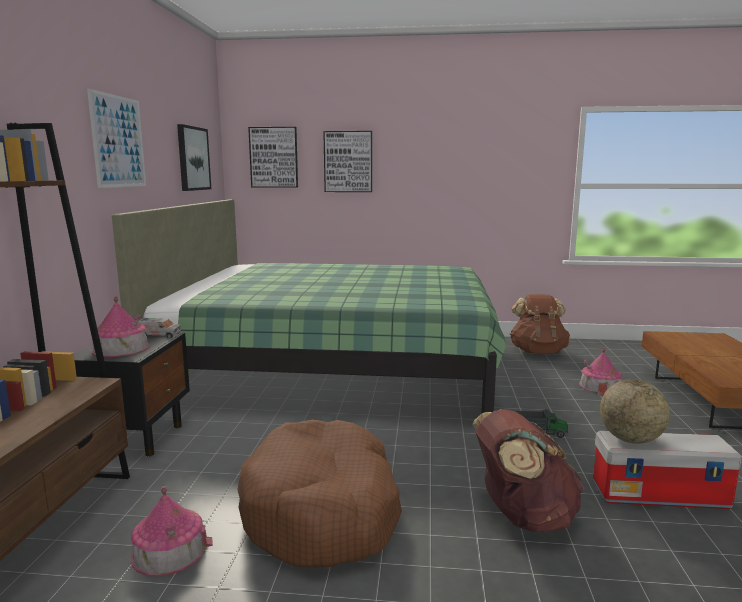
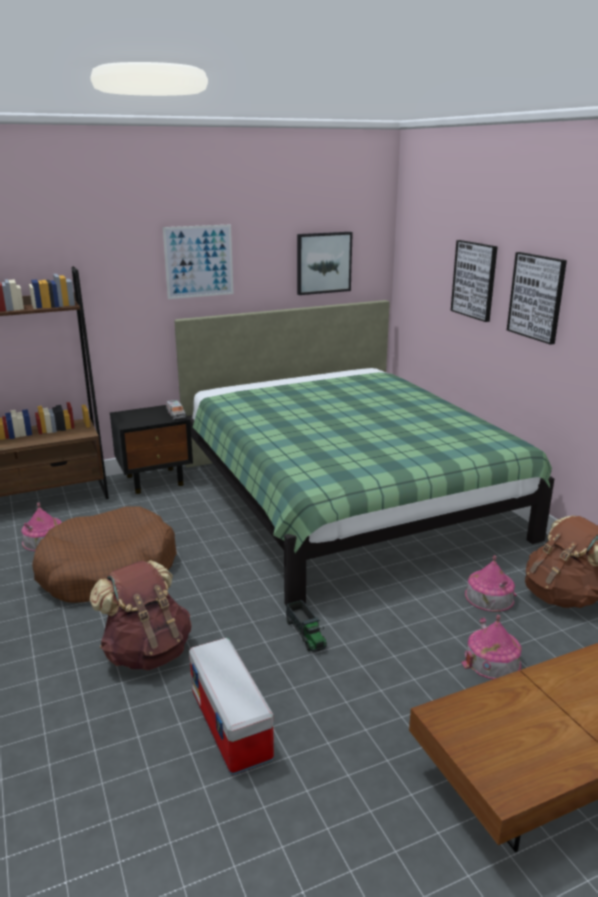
camera: 60 degrees right, 10 degrees up
toy house [91,297,150,357] -> toy house moved to [465,555,517,612]
picture [248,127,298,188] -> picture moved to [507,252,567,345]
globe [600,379,670,444] -> none

